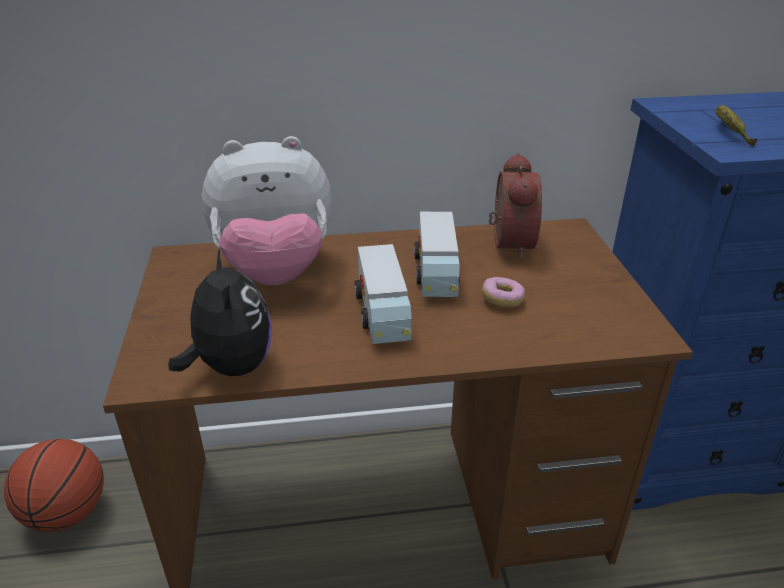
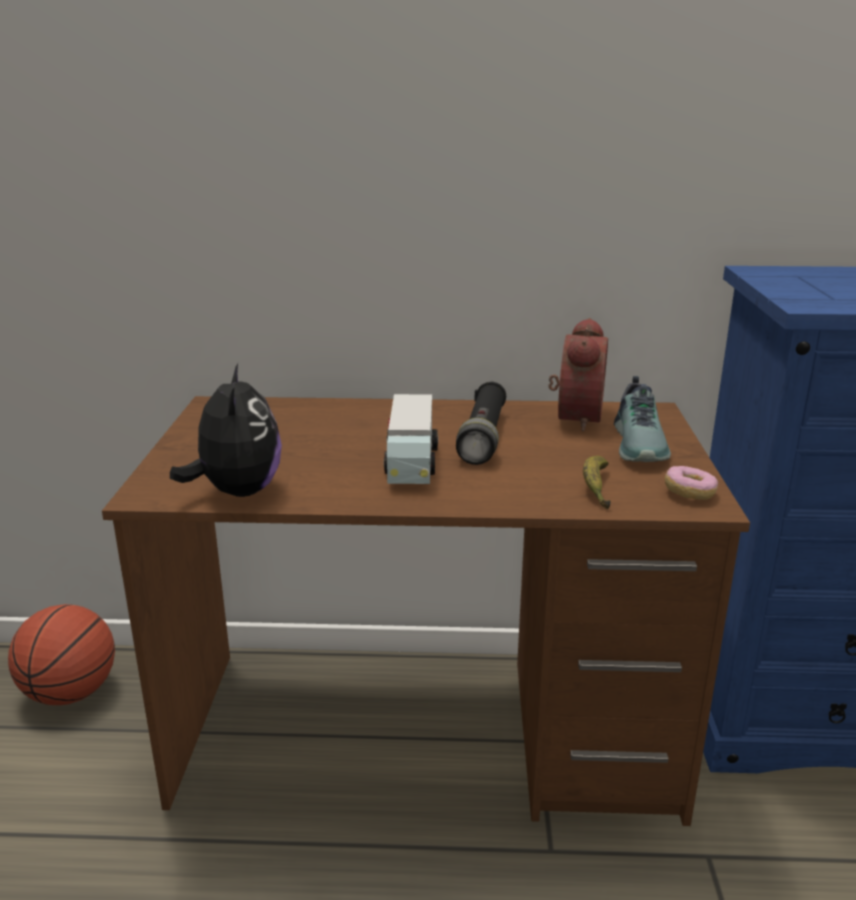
camera: 10 degrees right, 10 degrees down
plush toy [202,136,332,285] -> none
toy truck [414,212,460,297] -> black flashlight [456,382,506,465]
donut [482,277,525,308] -> donut moved to [665,466,718,500]
banana [716,105,757,146] -> banana moved to [583,456,611,509]
none -> shoe [614,376,671,462]

